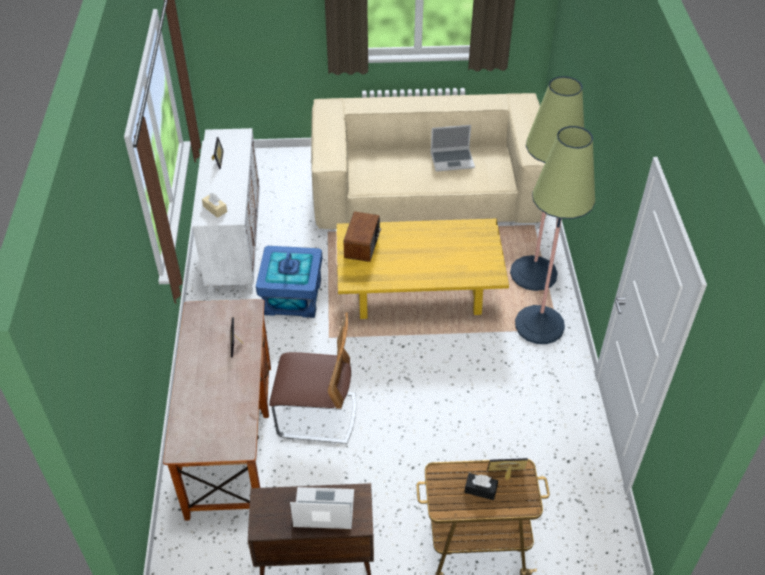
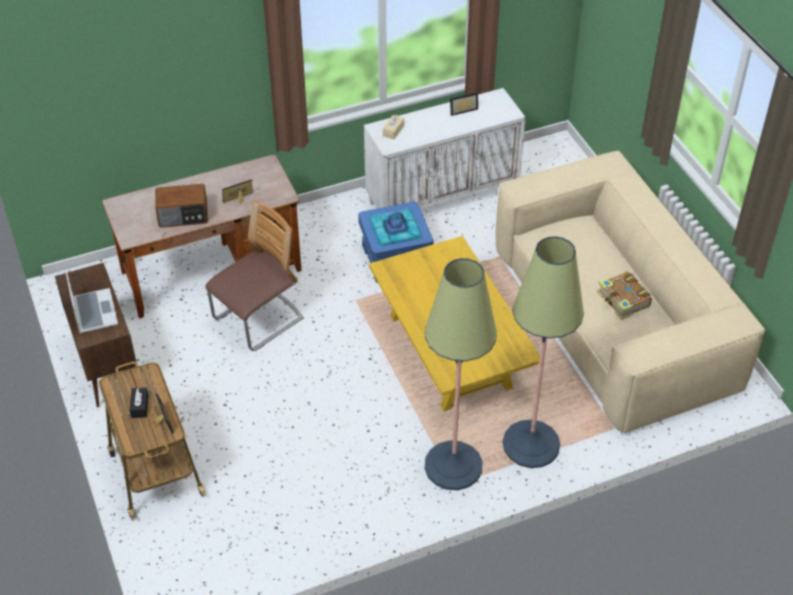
camera: 70 degrees right, 0 degrees up
chair [269,312,356,444] -> chair turned 120 degrees counterclockwise [205,200,304,351]
radio [343,212,381,262] -> radio moved to [155,184,208,228]
laptop [431,125,475,171] -> book [597,271,652,320]

